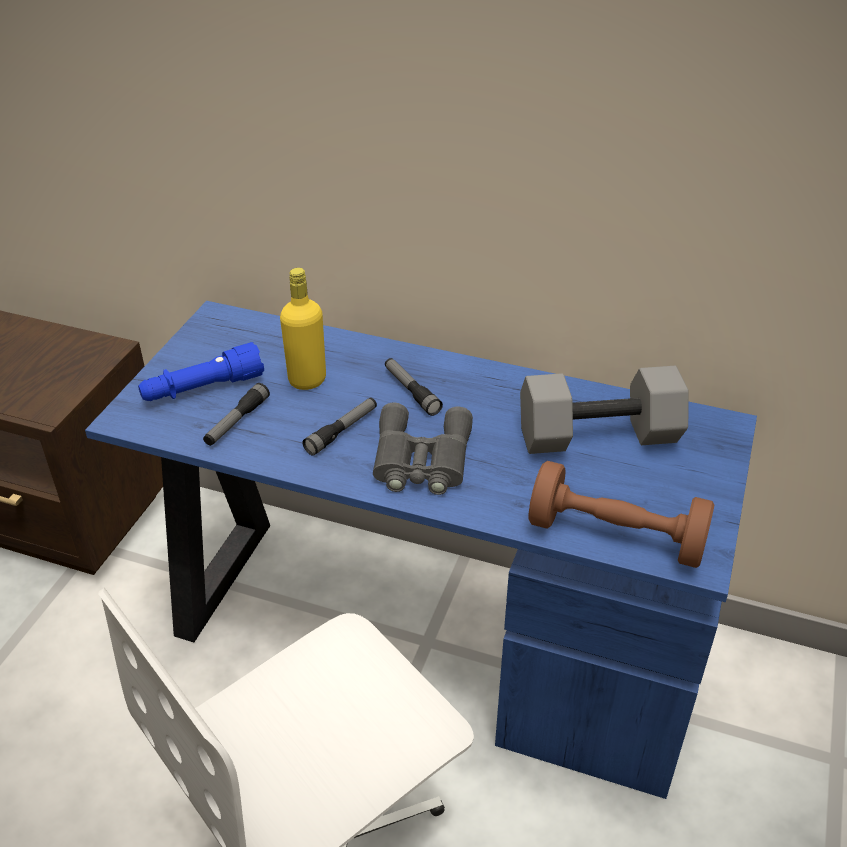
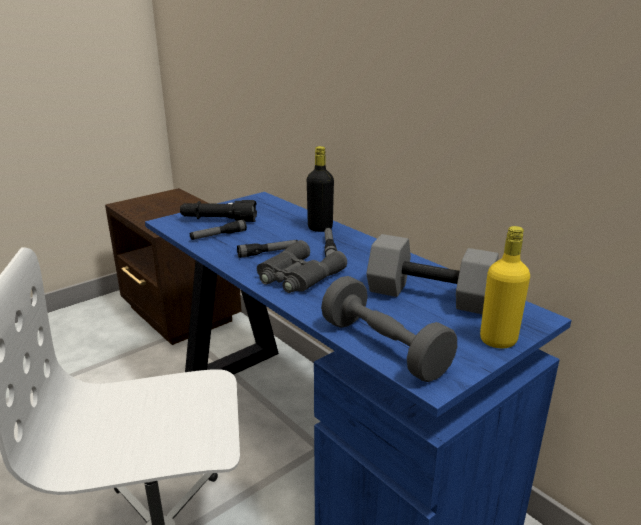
camera: 30 degrees right, 15 degrees down
blue flashlight [138,342,264,401] -> black flashlight [180,200,257,222]
yellow bottle [280,268,326,390] -> yellow bottle moved to [480,226,530,348]
brown dumbbell [529,461,715,568] -> grey dumbbell [321,276,457,382]
none -> black bottle [307,146,334,232]

